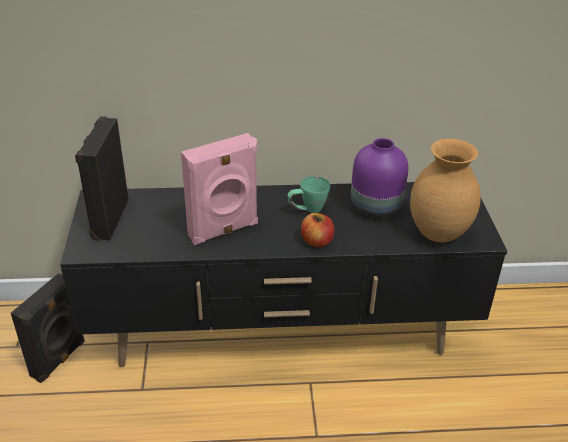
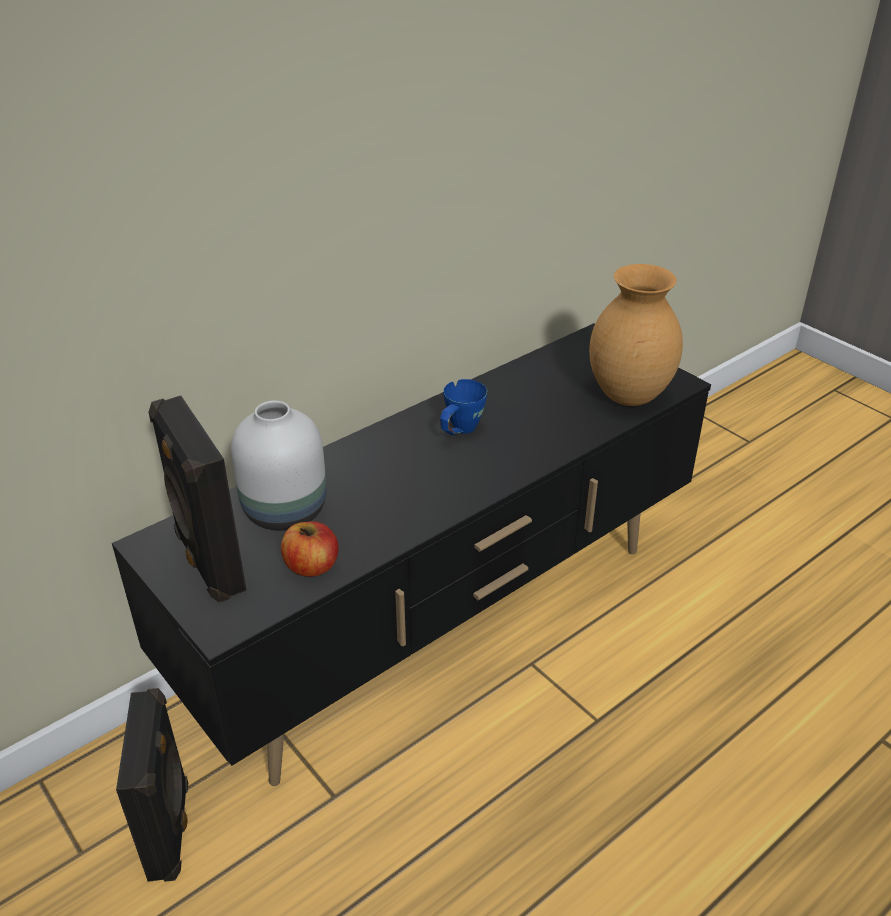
camera: 35 degrees left, 0 degrees up
pink speaker [181,133,258,245] -> none
green mug [288,176,330,213] -> blue mug [440,379,487,435]
apple [301,213,334,247] -> apple moved to [281,521,339,577]
purple vase [351,138,408,218] -> none
none -> white vase [231,401,327,531]

